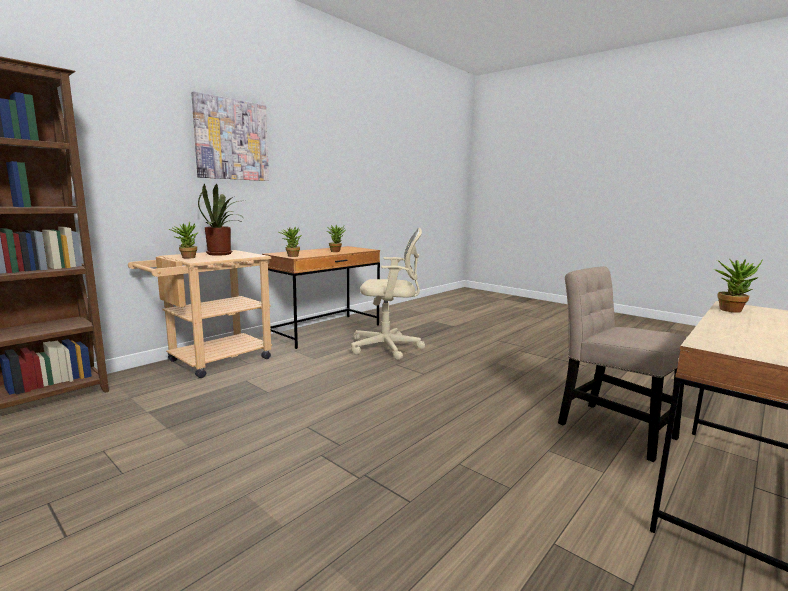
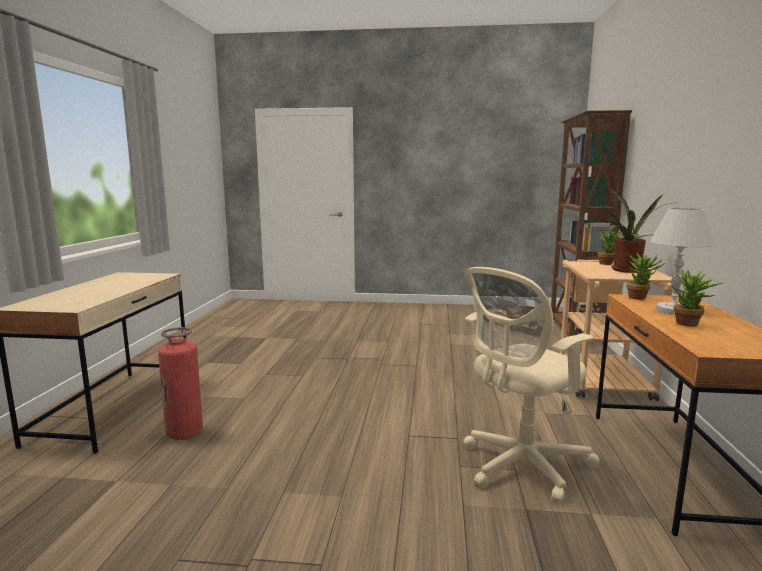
camera: 145 degrees right, 0 degrees up
picture [191,91,269,181] -> none
beige chair [558,266,687,462] -> fire extinguisher [158,327,203,440]
potted plant [714,259,763,313] -> none
none -> white table lamp [650,208,715,315]

